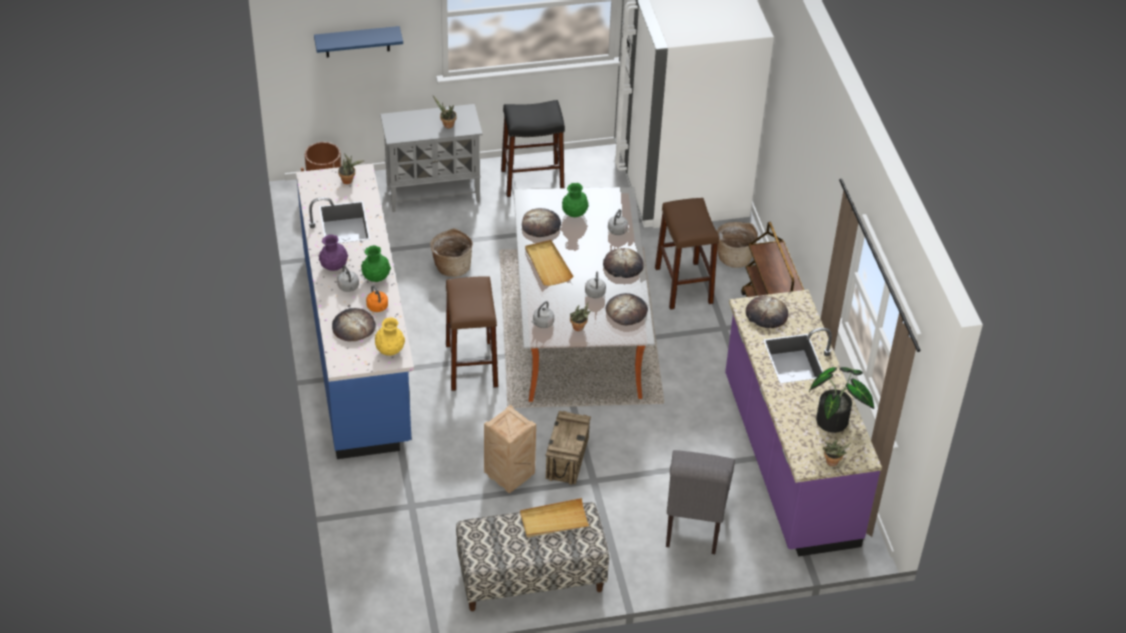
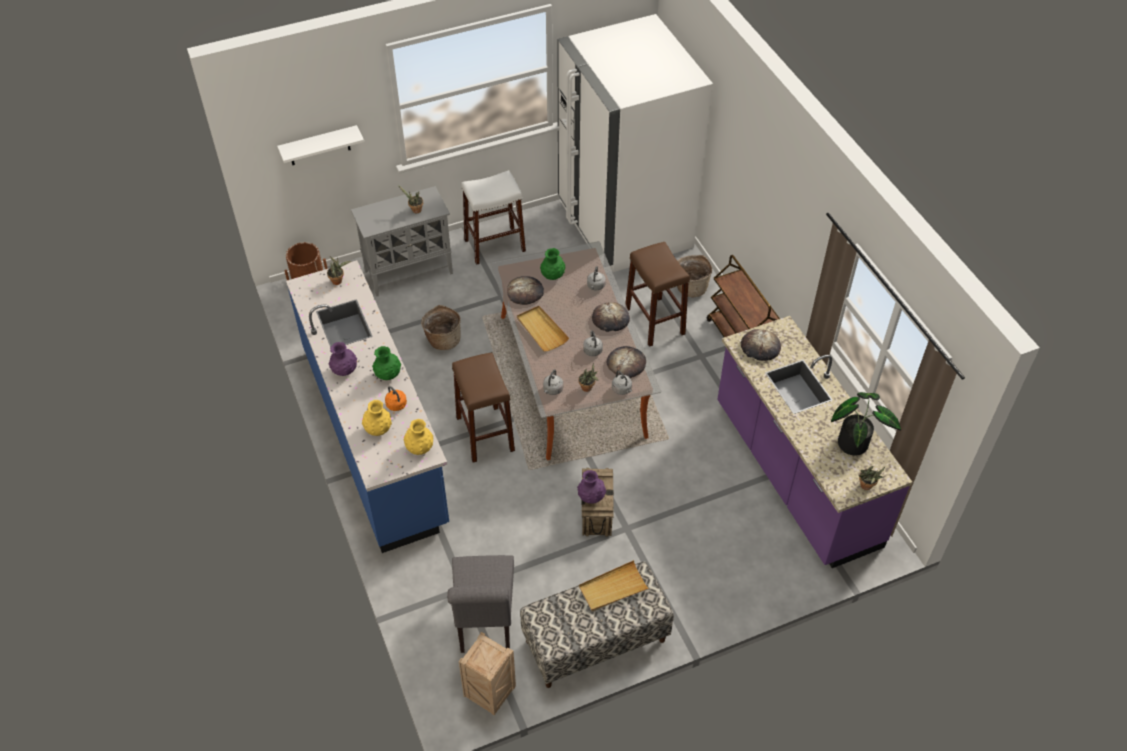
camera: 10 degrees left, 5 degrees up
blue shelf [314,26,403,57] -> white shelf [277,125,364,165]
bread [332,308,376,341] -> yellow vase [362,400,392,436]
grey kettle [337,265,359,292] -> grey kettle moved to [612,371,632,395]
crate [484,405,536,493] -> crate moved to [459,632,516,716]
black stool [501,100,565,197] -> white stool [461,170,526,265]
grey chair [666,450,735,554] -> grey chair moved to [447,555,514,653]
none -> purple vase [577,470,606,504]

